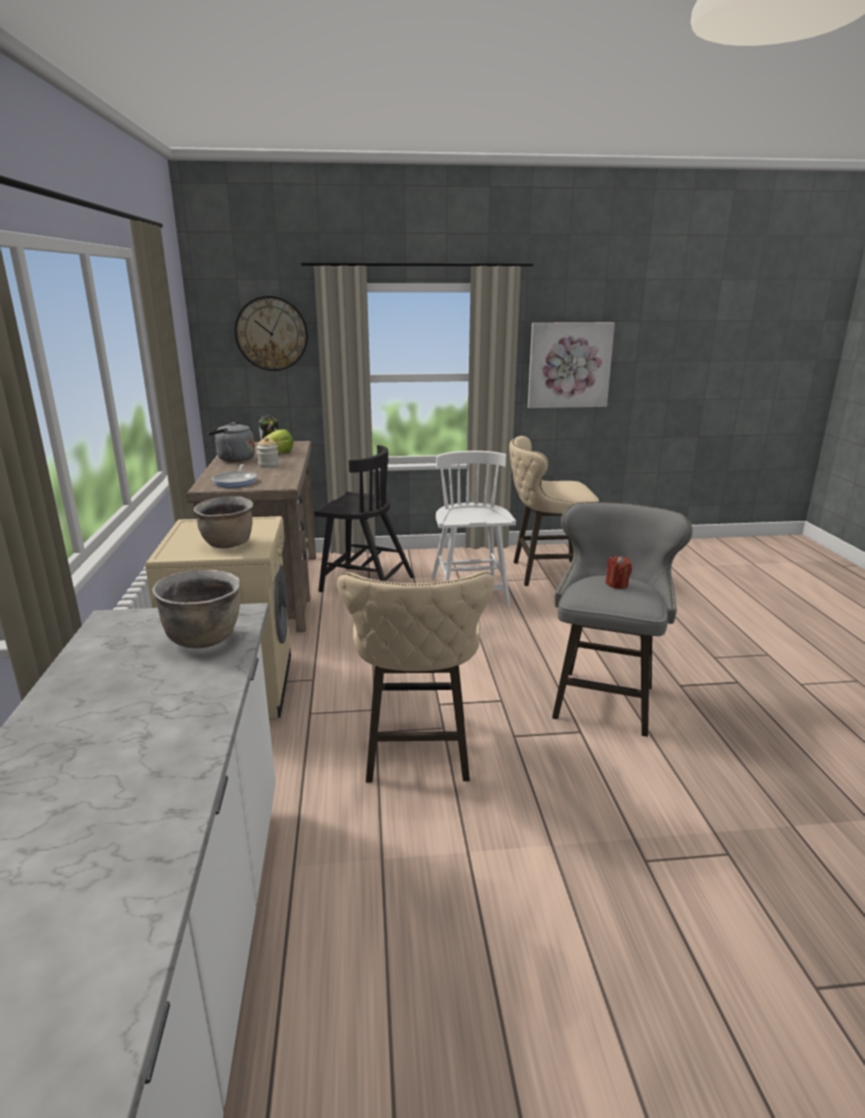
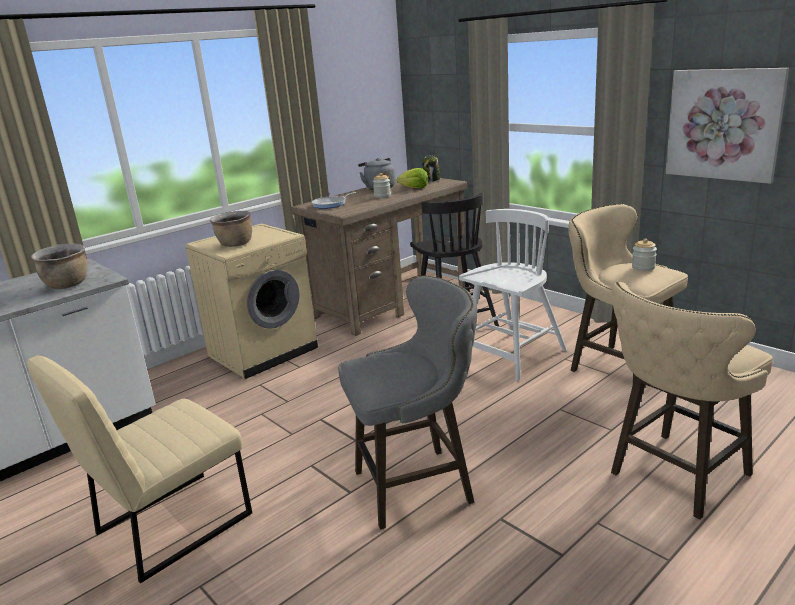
camera: 55 degrees right, 0 degrees up
wall clock [234,296,308,371] -> none
beige stool [337,571,495,782] -> beige stool moved to [611,282,773,520]
red candle [606,555,632,589] -> none
none -> beige chair [27,355,252,583]
none -> jar [632,239,657,271]

